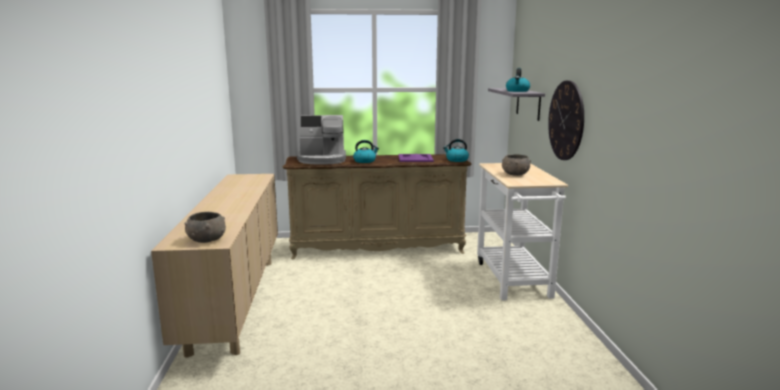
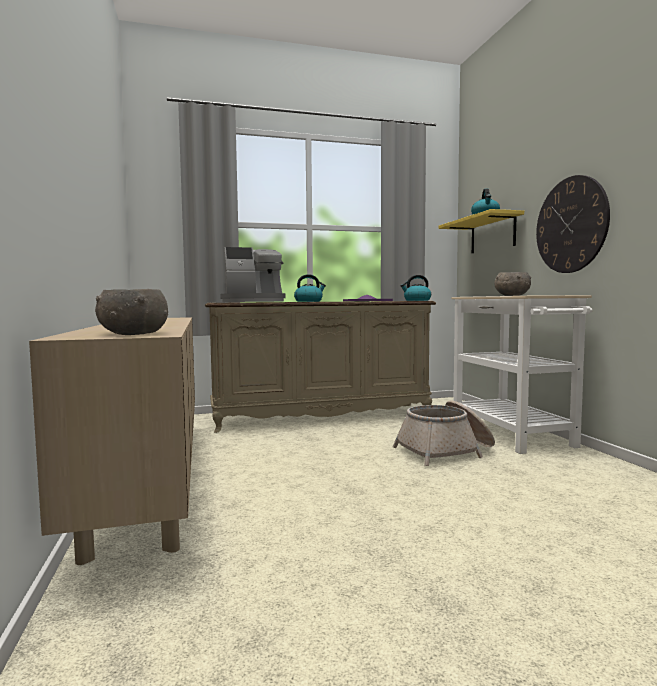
camera: 10 degrees left, 10 degrees down
grey shelf [488,88,545,121] -> yellow shelf [439,209,524,253]
none -> basket [393,401,495,466]

